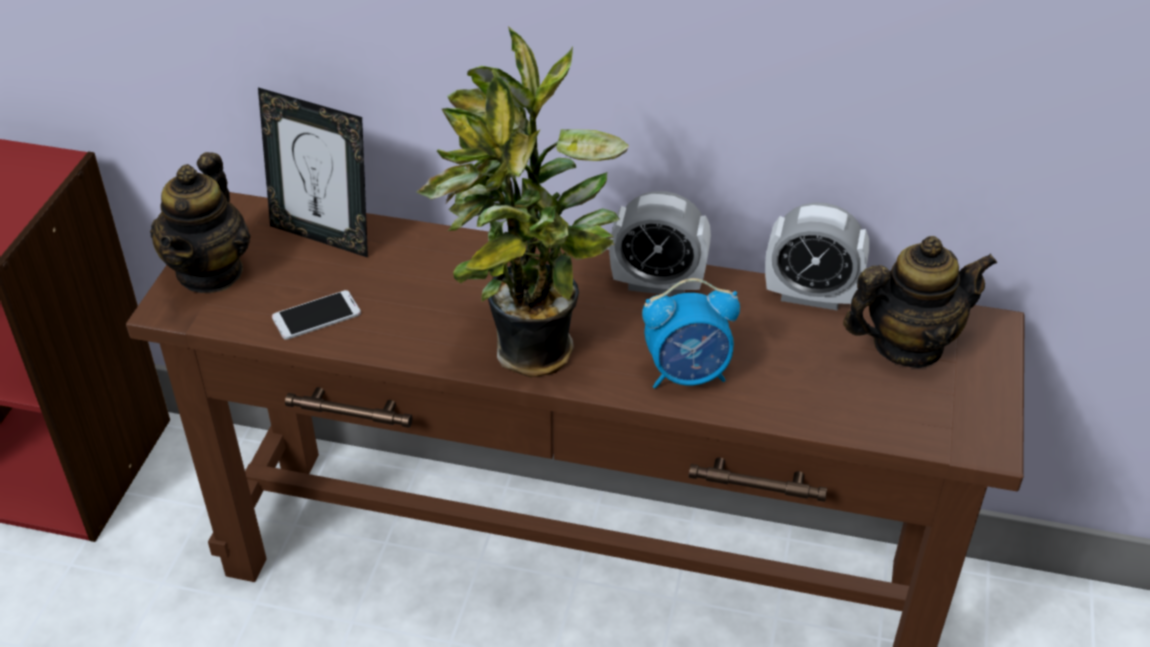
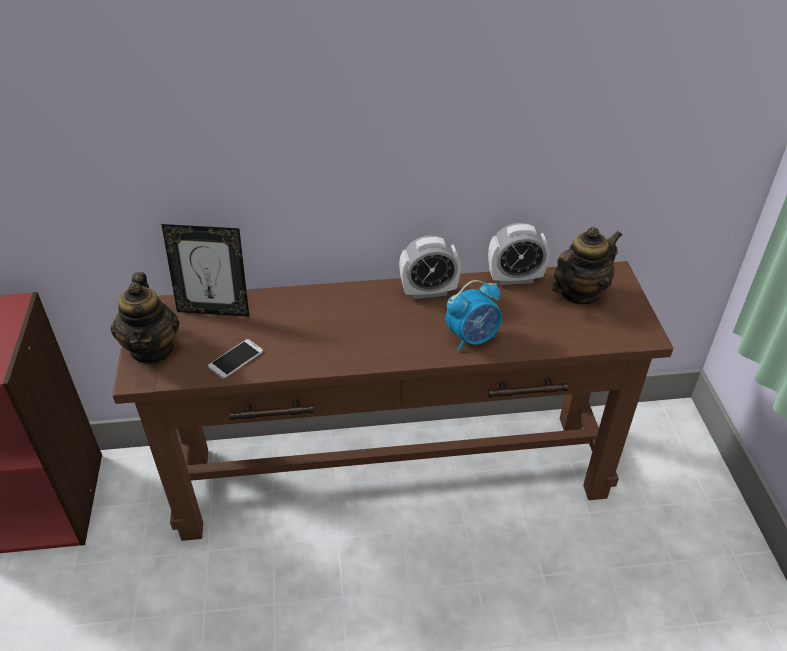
camera: 20 degrees left, 0 degrees up
potted plant [417,26,629,378] -> none

